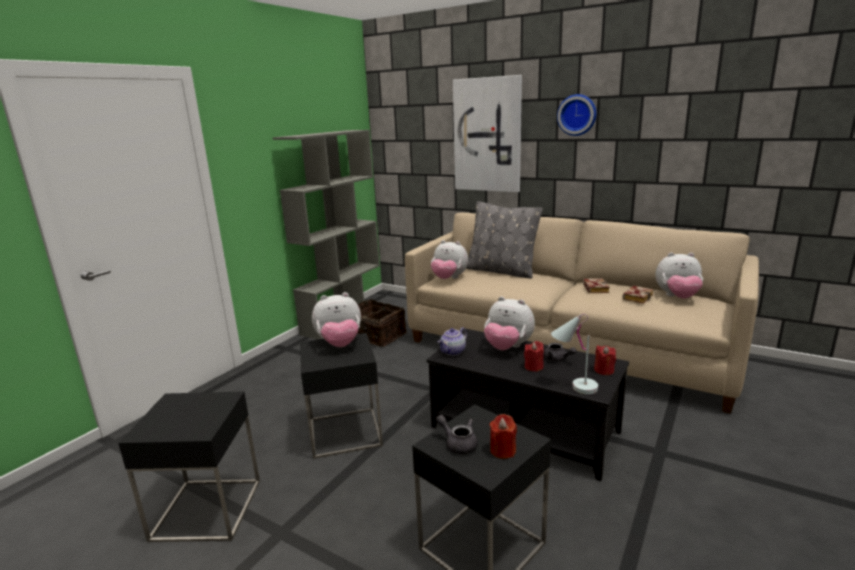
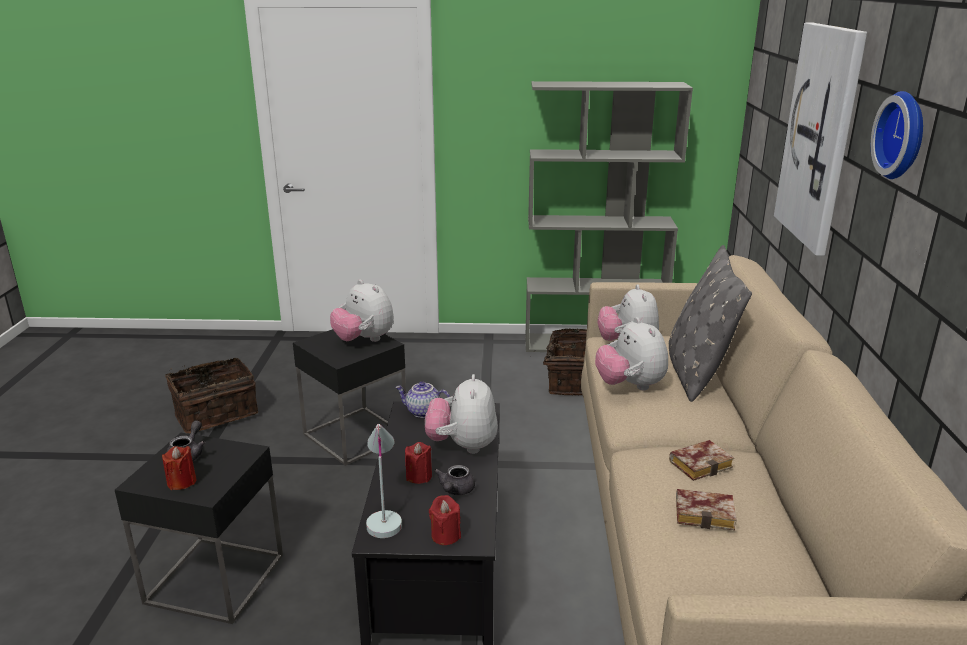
camera: 60 degrees right, 5 degrees up
black side table [118,391,260,542] -> basket [165,358,258,433]
plush toy [656,252,703,299] -> plush toy moved to [595,317,668,390]

